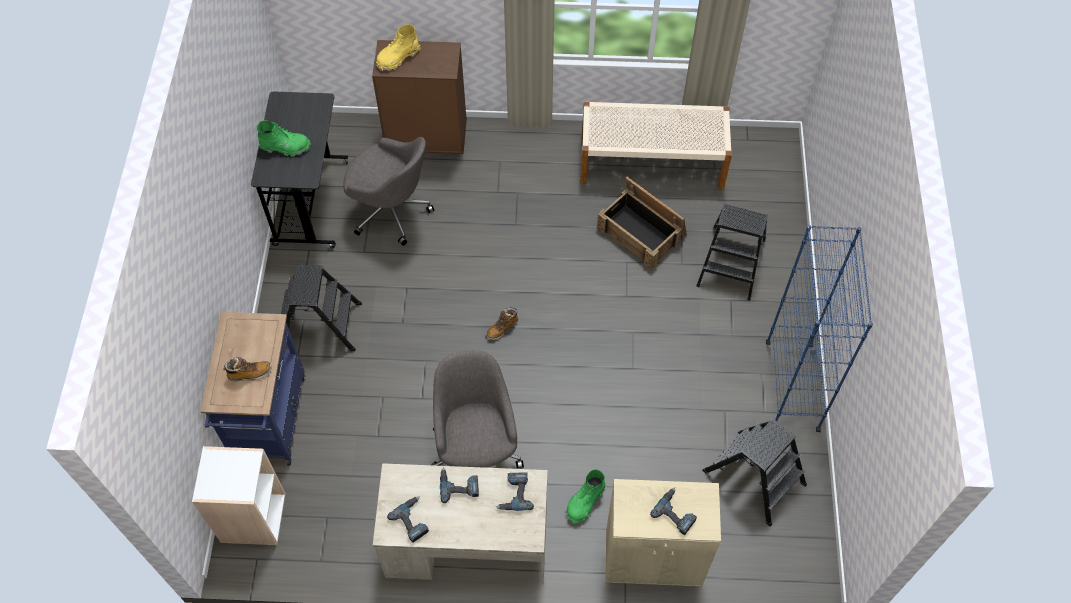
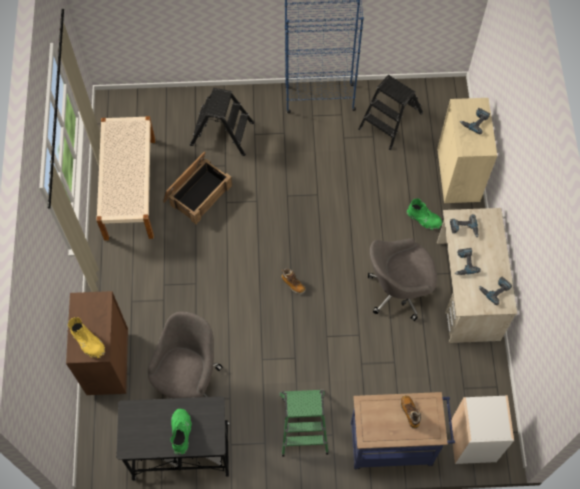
camera: 95 degrees left, 5 degrees up
black step ladder [281,265,362,352] -> green step ladder [279,390,329,457]

